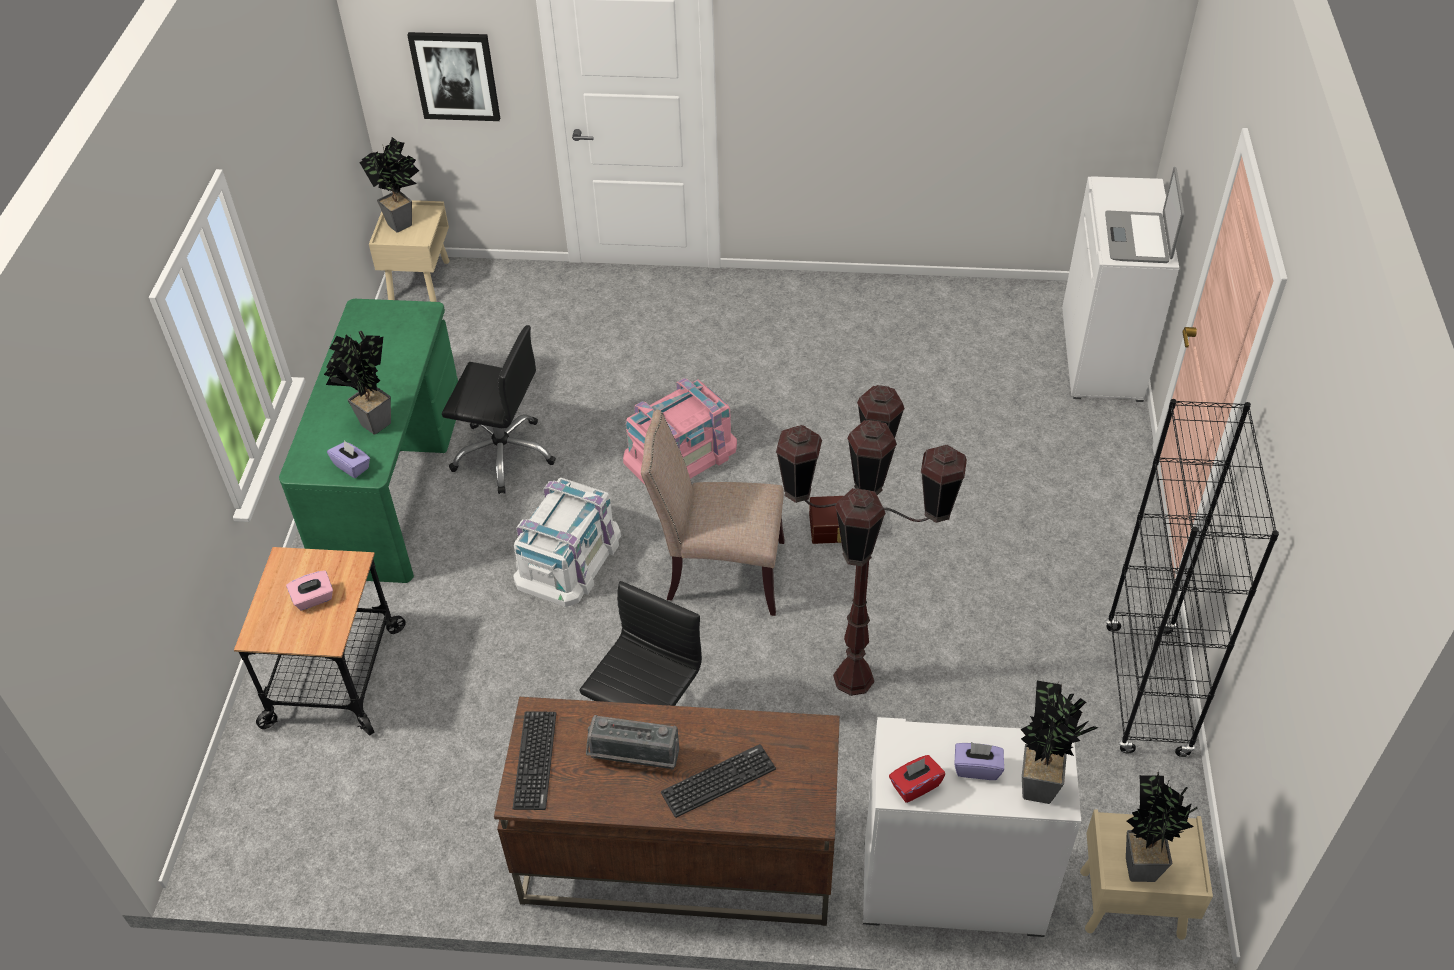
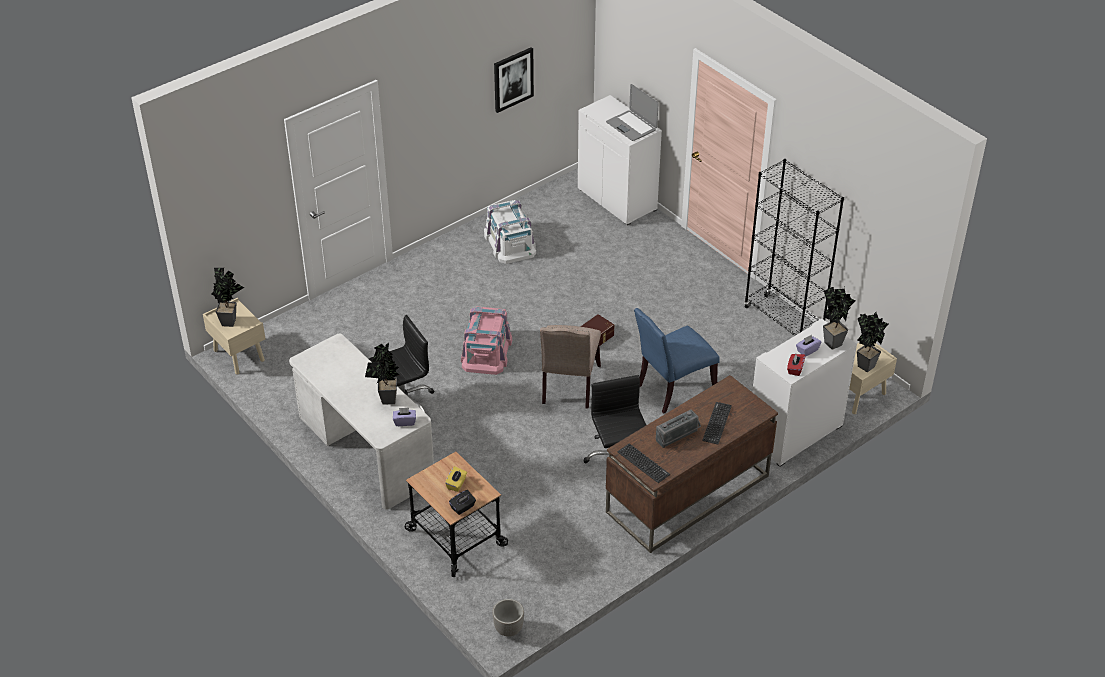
camera: 45 degrees left, 5 degrees down
green desk [279,299,458,583] -> white desk [289,333,434,509]
pink tissue box [286,571,333,611] -> yellow tissue box [445,466,467,492]
picture [407,32,500,121] -> picture moved to [494,47,534,113]
white storage box [513,478,621,607] -> white storage box moved to [484,200,536,264]
beige chair [641,410,785,616] -> beige chair turned 45 degrees counterclockwise [540,325,601,409]
brown floor lamp [776,385,967,696] -> blue chair [634,308,720,413]
none -> black tissue box [449,490,476,515]
none -> planter [492,599,524,637]

